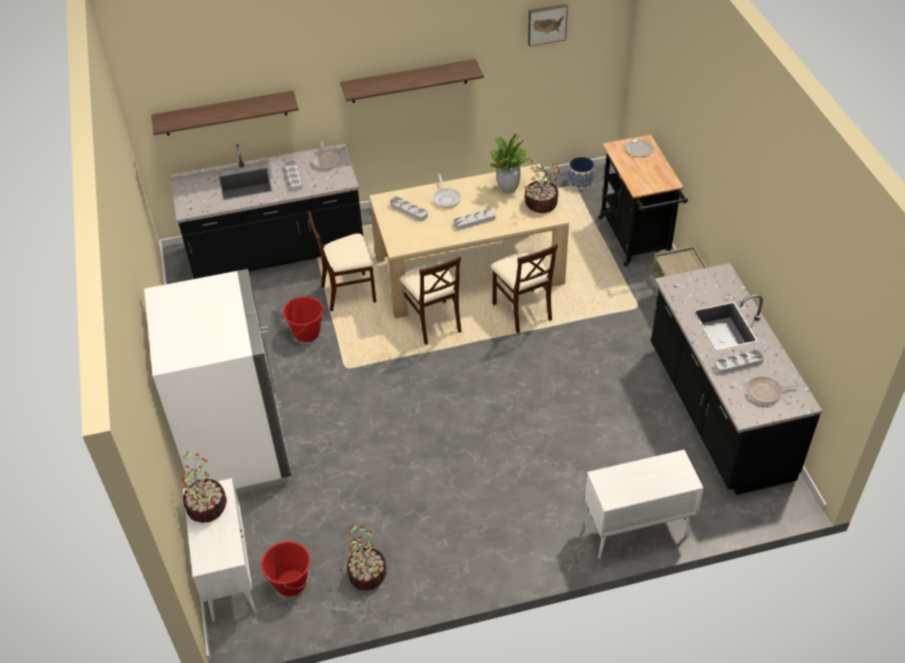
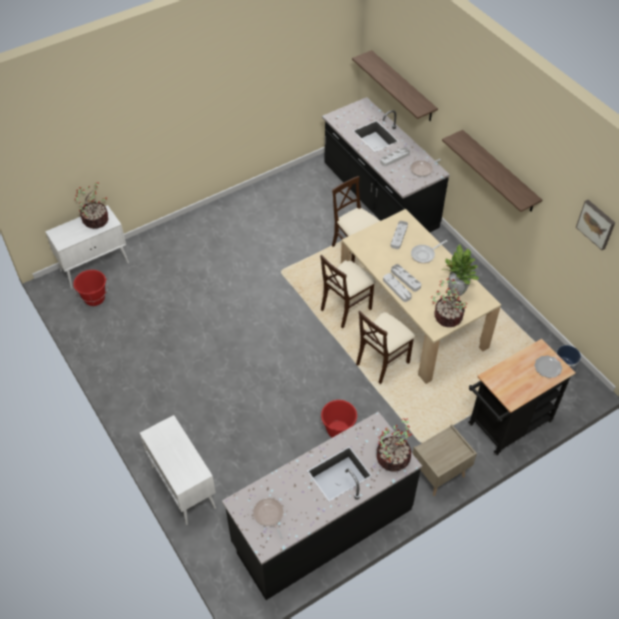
camera: 70 degrees right, 5 degrees up
white fridge [144,269,292,494] -> none
red bucket [283,296,323,342] -> red bucket moved to [321,400,357,438]
potted plant [347,525,387,591] -> potted plant moved to [377,418,412,472]
grey tray [714,350,764,374] -> grey tray moved to [383,273,412,302]

